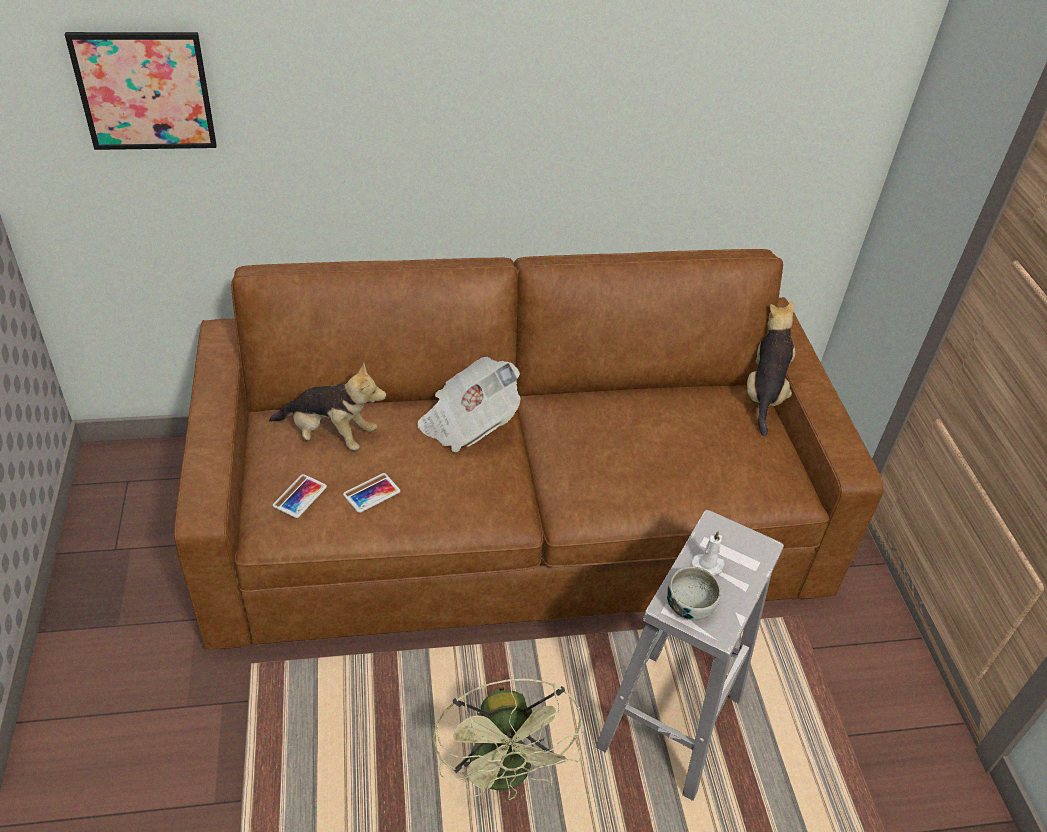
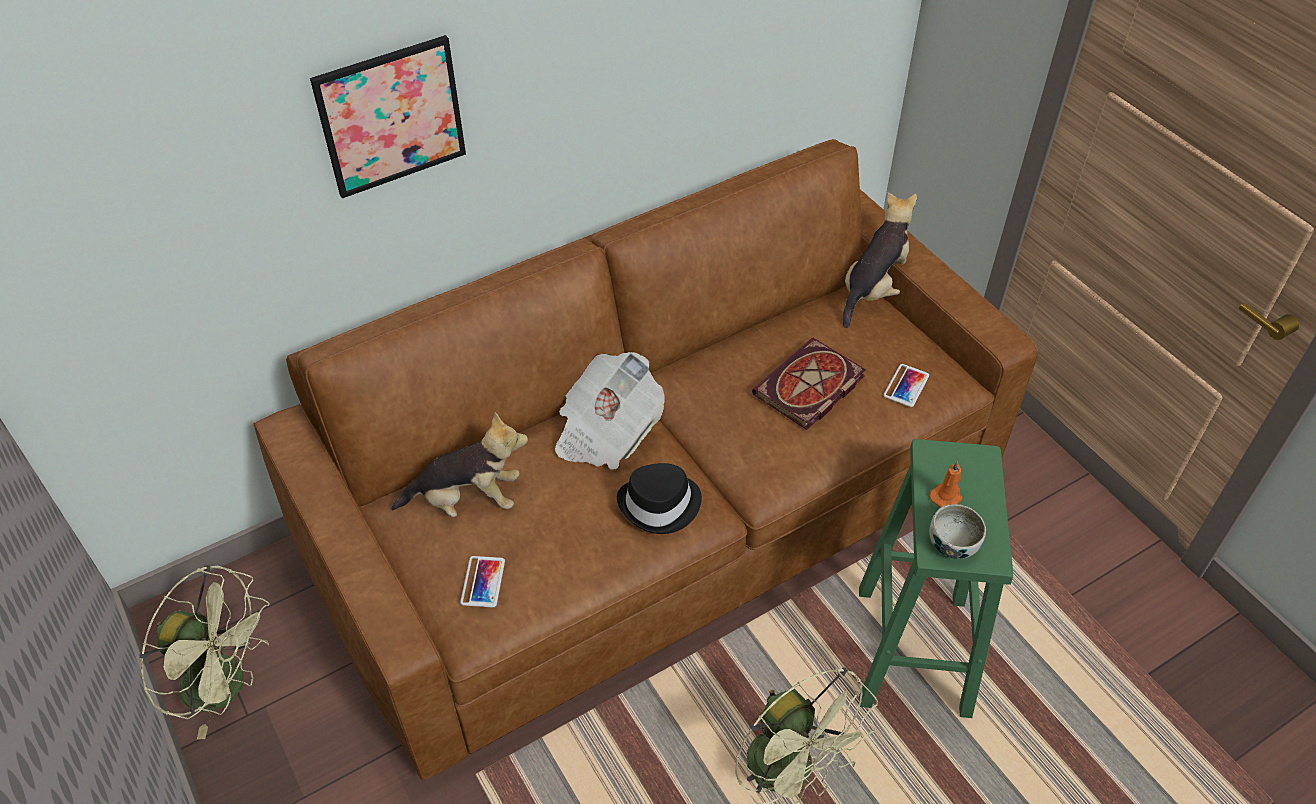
camera: 20 degrees left, 5 degrees up
picture [65,32,217,150] -> picture moved to [310,35,466,198]
phone [343,473,400,513] -> phone moved to [883,364,929,407]
white stool [595,510,784,801] -> green stool [859,439,1013,718]
white candle [691,530,725,576] -> orange candle [930,461,963,508]
plush toy [747,301,795,436] -> plush toy turned 45 degrees clockwise [843,192,917,328]
none -> green fan [139,565,270,740]
none -> black hat [617,463,702,534]
none -> book [752,338,866,430]

